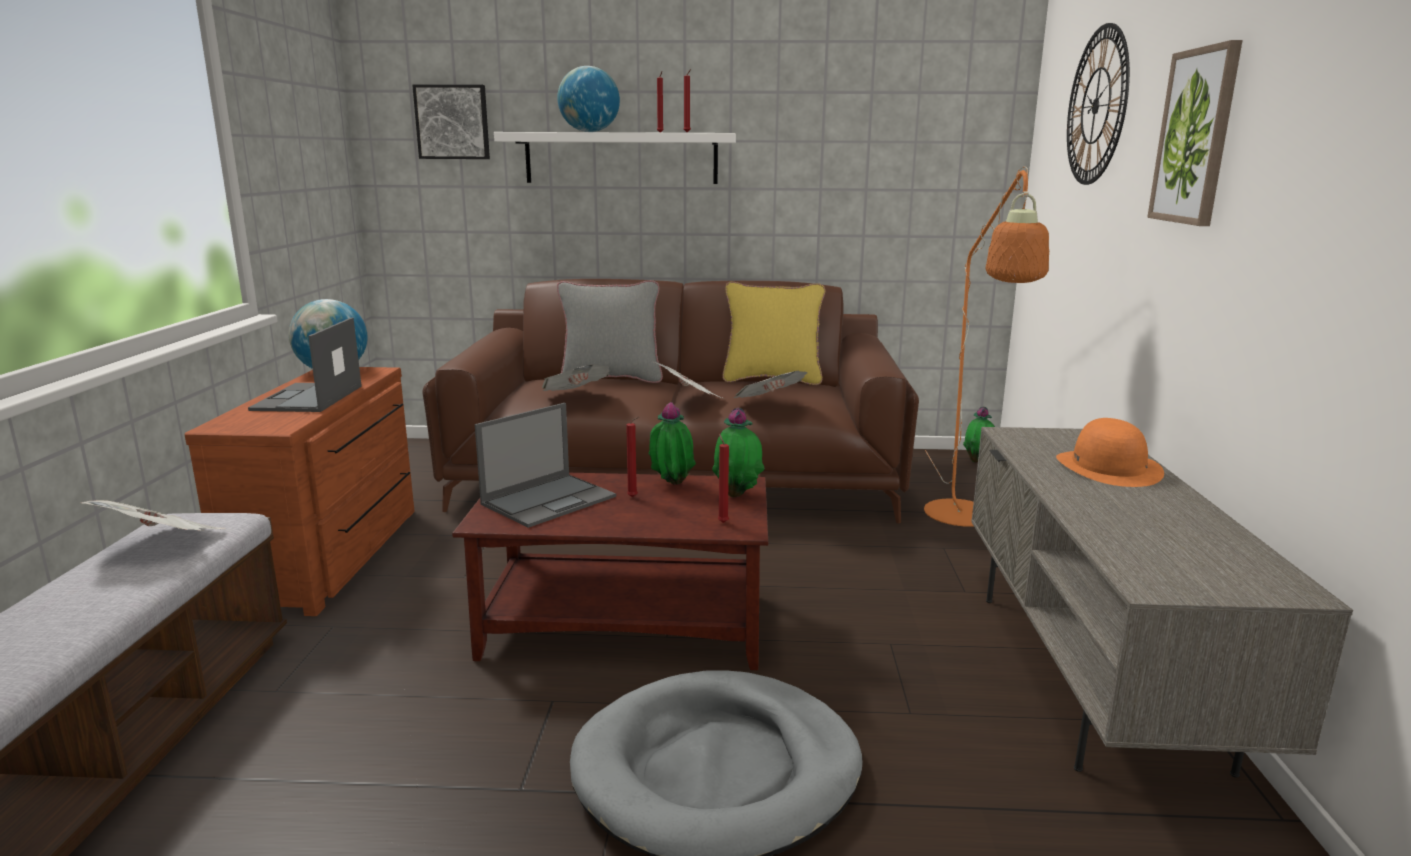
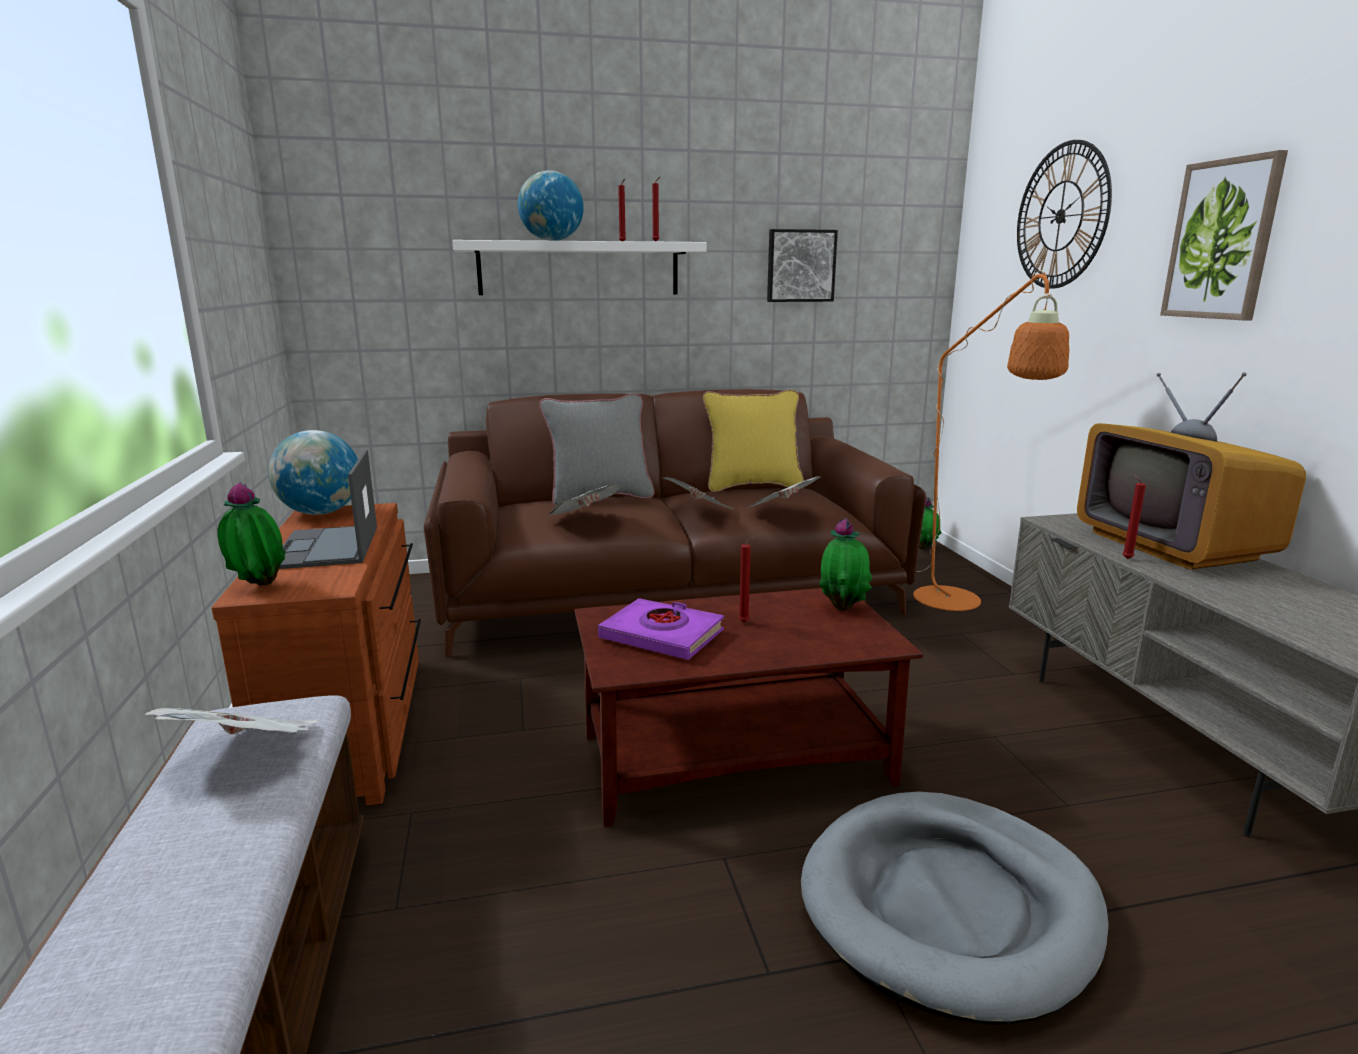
camera: 15 degrees left, 0 degrees up
picture [412,84,490,159] -> picture moved to [767,229,838,302]
laptop [475,403,616,528] -> purple book [598,598,724,660]
potted plant [648,402,696,485] -> potted plant moved to [218,482,285,586]
red candle [718,434,729,523] -> red candle moved to [1122,474,1146,559]
orange hat [1056,418,1164,487] -> television [1077,372,1306,570]

